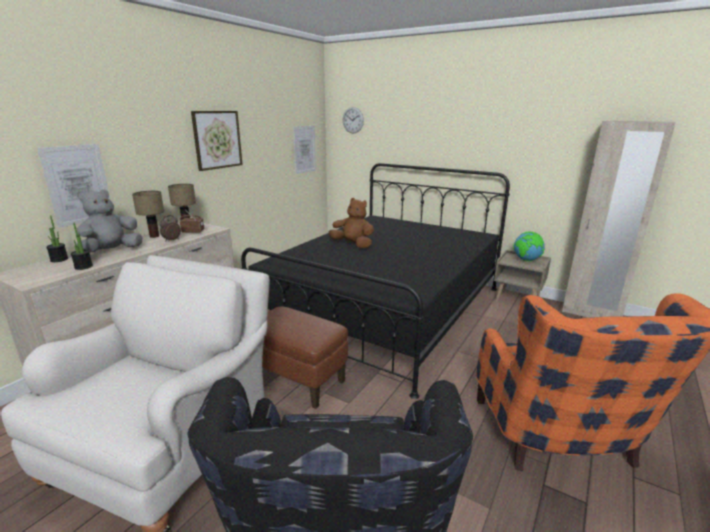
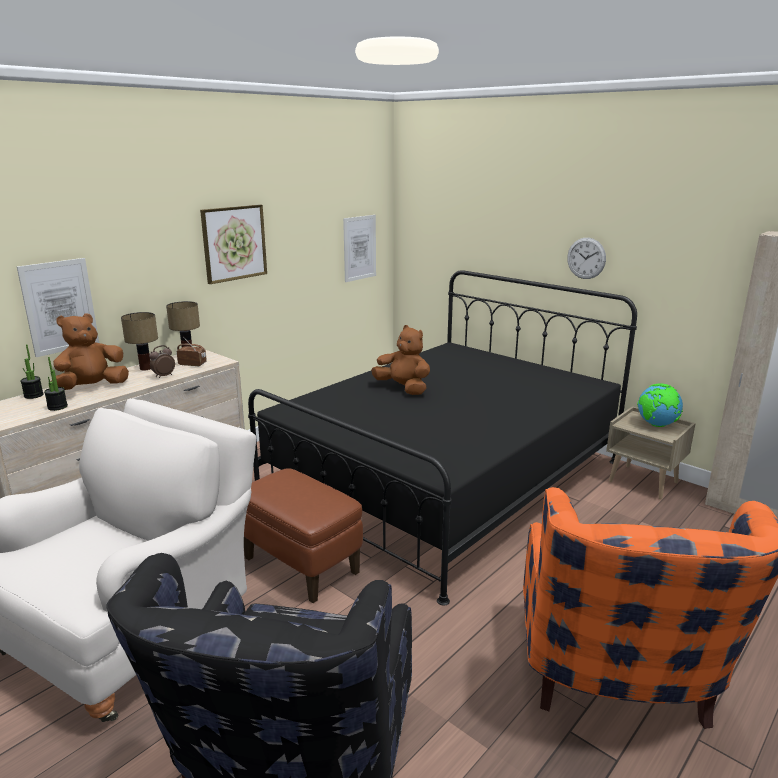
camera: 10 degrees right, 0 degrees up
grey plush toy [76,189,142,253] -> brown plush toy [51,313,129,390]
wall clock [343,107,364,133] -> wall clock moved to [567,238,606,279]

